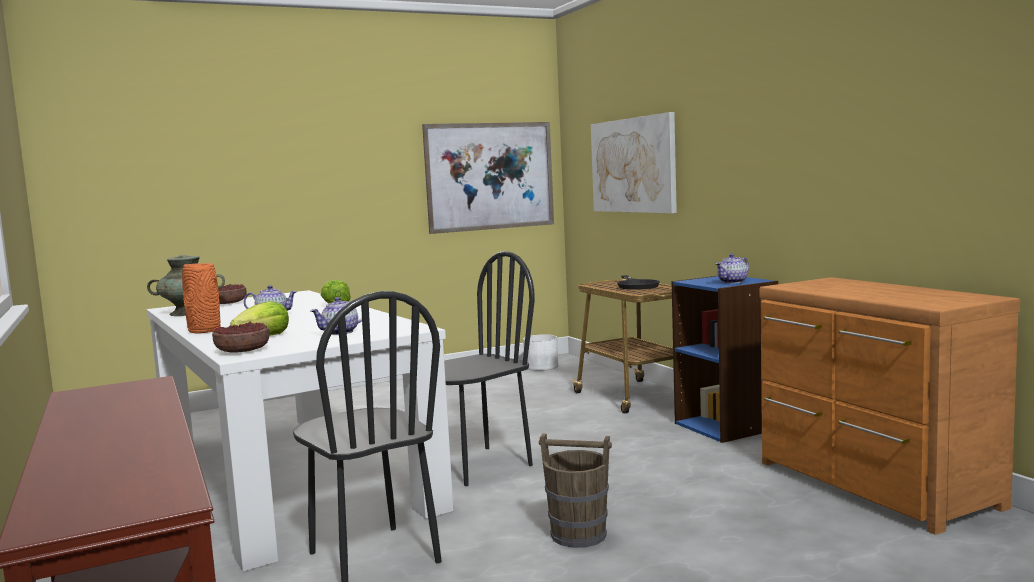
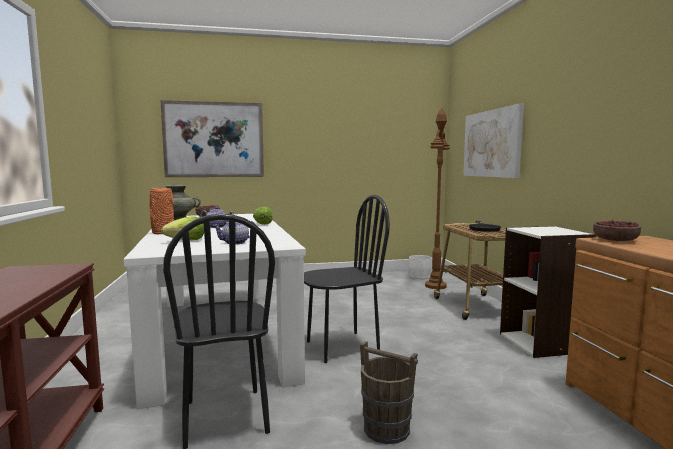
camera: 15 degrees right, 0 degrees up
bowl [212,322,269,352] -> bowl moved to [593,220,641,241]
picture [422,122,554,234] -> picture moved to [160,100,264,177]
blue bookcase [672,276,779,443] -> white bookcase [500,226,596,358]
teapot [715,254,749,284] -> none
none -> brown floor lamp [425,108,450,289]

